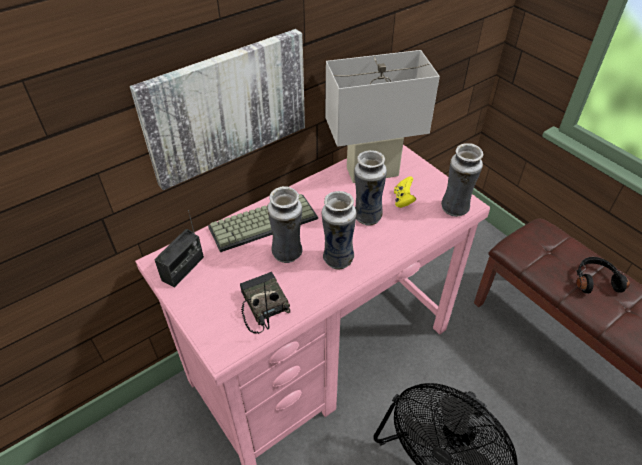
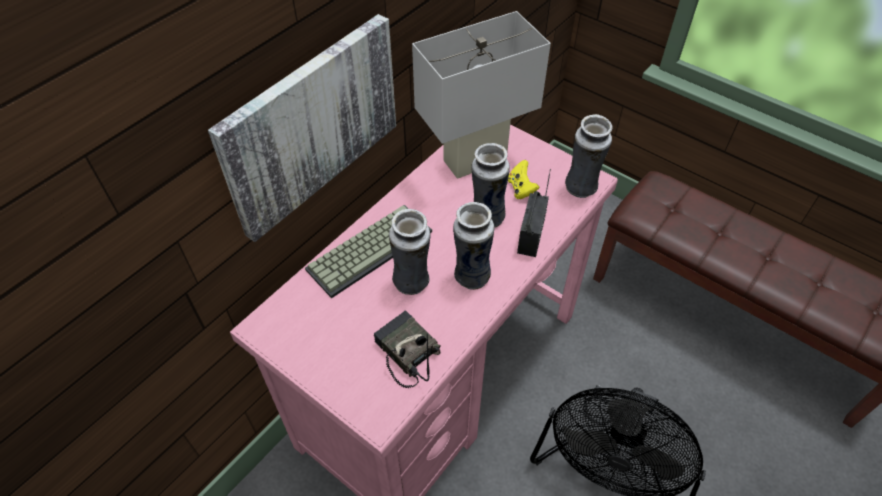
camera: 15 degrees left, 5 degrees up
radio [154,210,204,288] -> radio moved to [517,169,551,257]
black headphones [576,257,630,294] -> none

